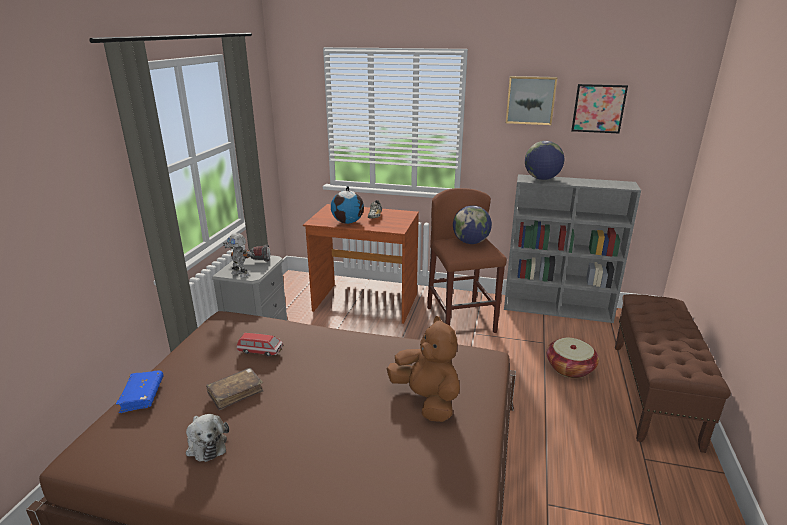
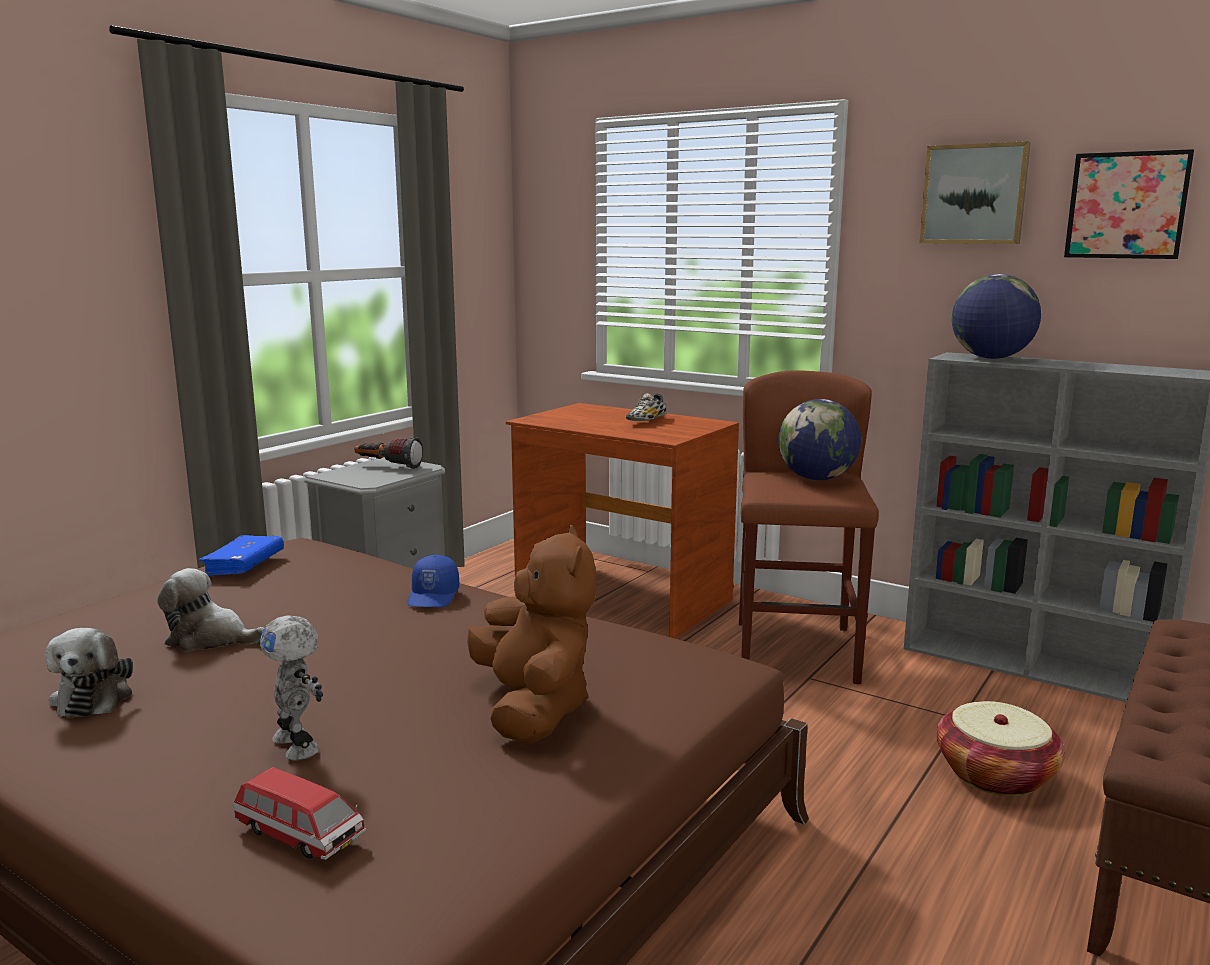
camera: 20 degrees right, 10 degrees down
blue book [116,370,163,414] -> blue book moved to [198,535,284,576]
brown book [206,368,264,410] -> plush toy [157,568,264,651]
toy robot [223,233,255,278] -> toy robot moved to [260,615,323,760]
toy car [237,333,283,357] -> toy car moved to [234,767,366,860]
globe [331,186,364,224] -> none
none -> blue cap [407,555,459,607]

